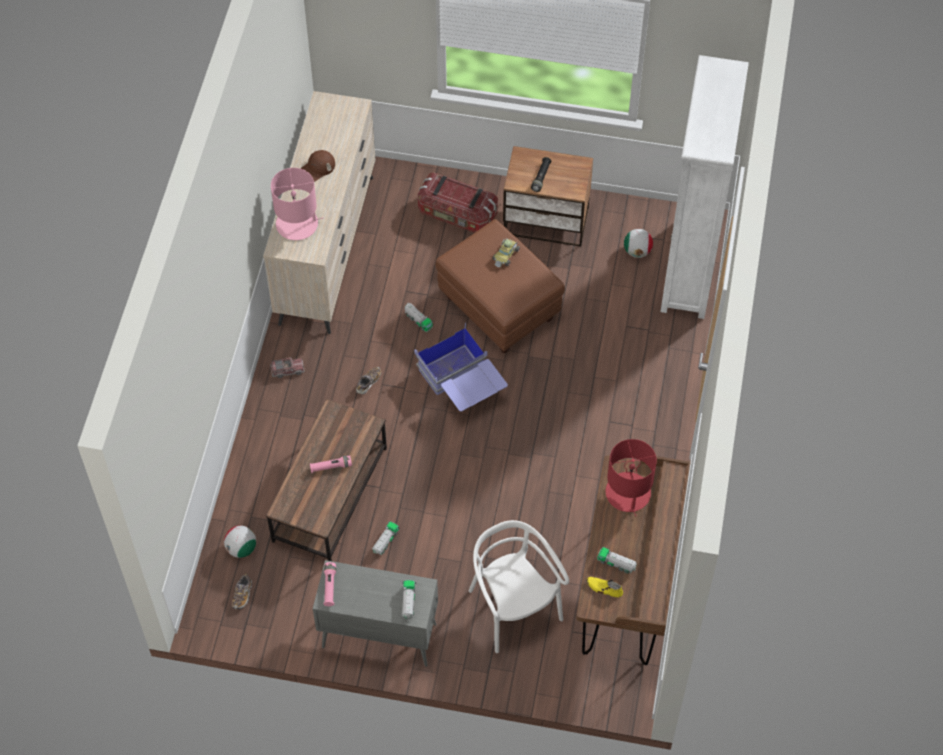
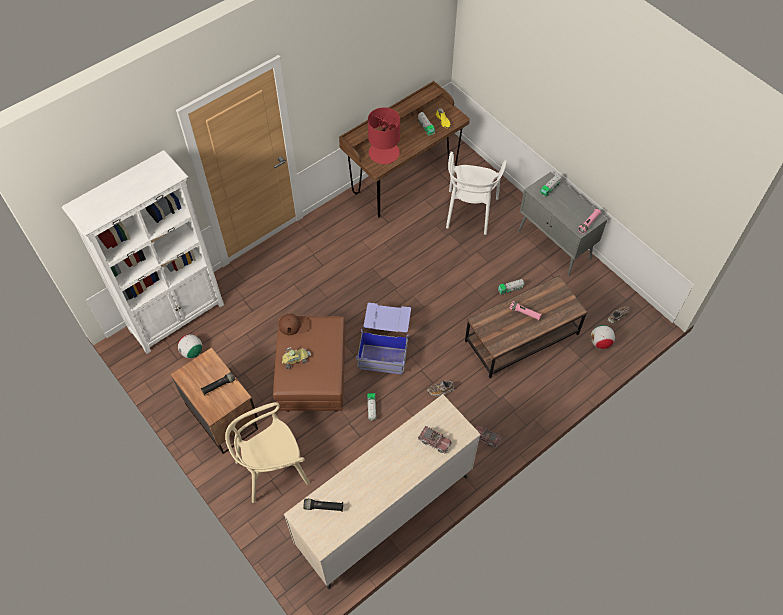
camera: 140 degrees left, 0 degrees up
pink table lamp [271,168,324,240] -> toy truck [418,426,452,454]
brown cap [300,150,335,182] -> brown cap moved to [278,314,310,335]
storage box [418,172,498,233] -> beige chair [225,402,310,503]
none -> black flashlight [303,499,343,512]

